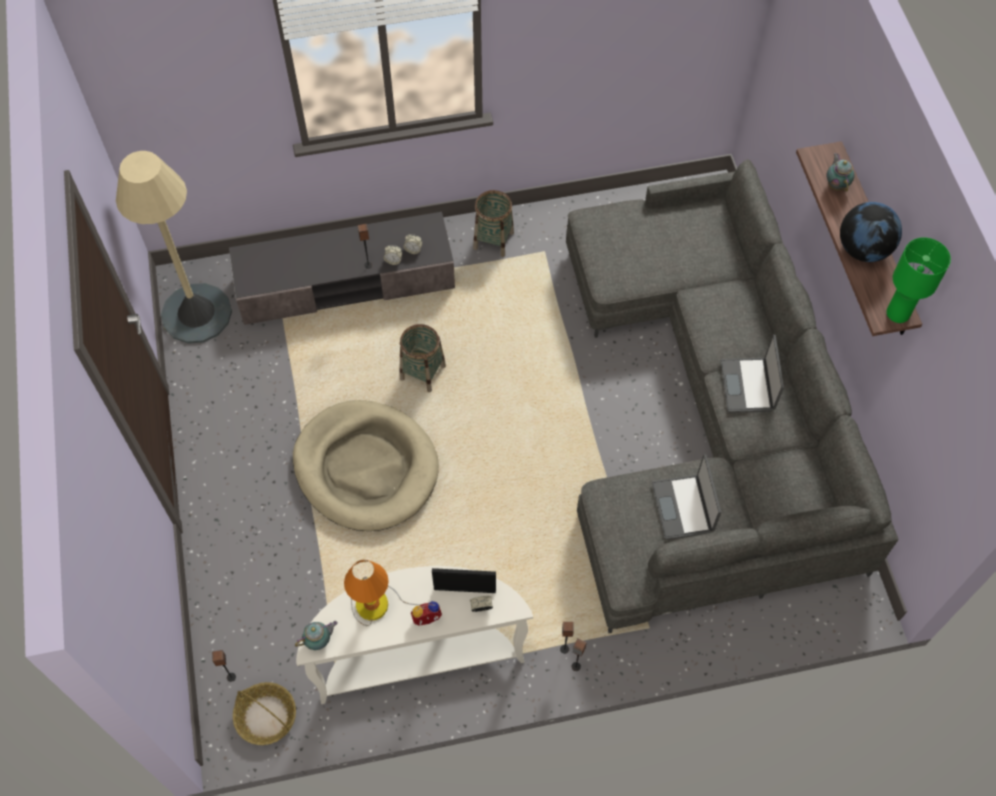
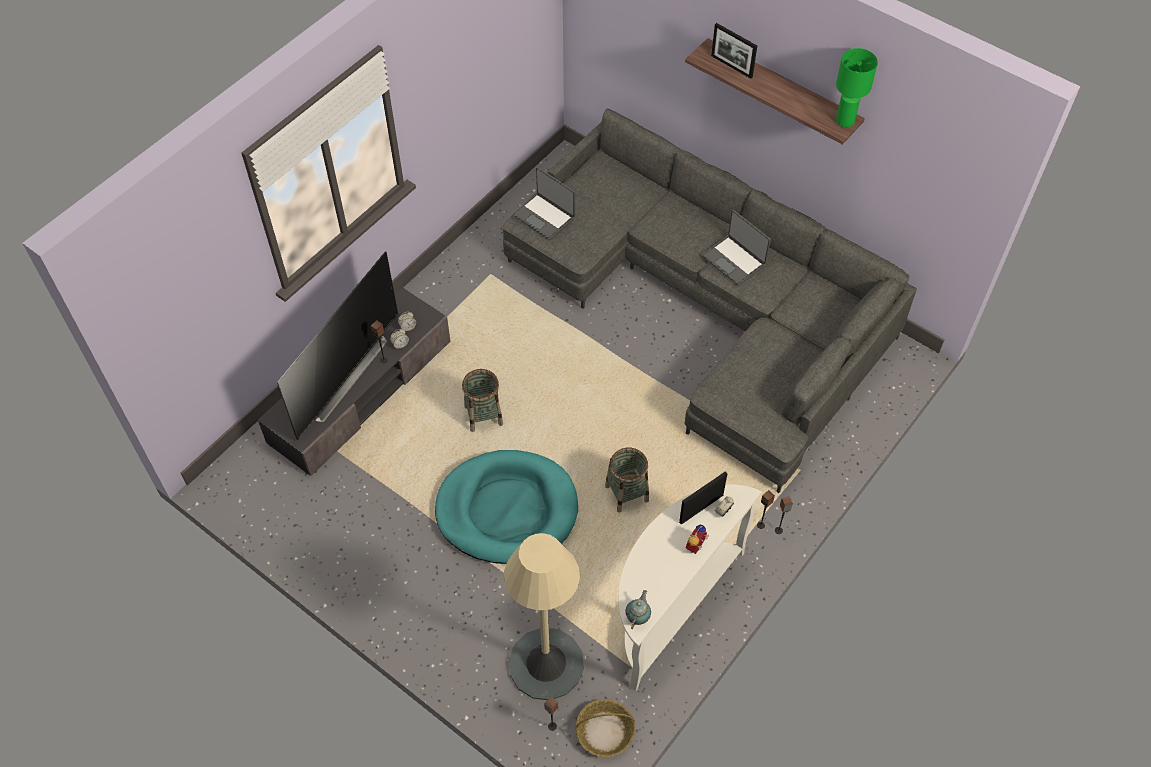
camera: 40 degrees left, 5 degrees down
beige floor lamp [116,151,232,344] -> beige floor lamp moved to [504,533,584,700]
beige dog bed [293,400,439,531] -> turquoise dog bed [435,450,578,564]
table lamp [344,559,422,626] -> none
basket [473,190,514,257] -> basket moved to [605,448,649,513]
laptop [652,454,721,540] -> laptop moved to [513,167,575,240]
teapot [826,153,854,191] -> picture frame [711,23,757,78]
globe [840,202,902,262] -> none
none -> television [277,251,398,441]

